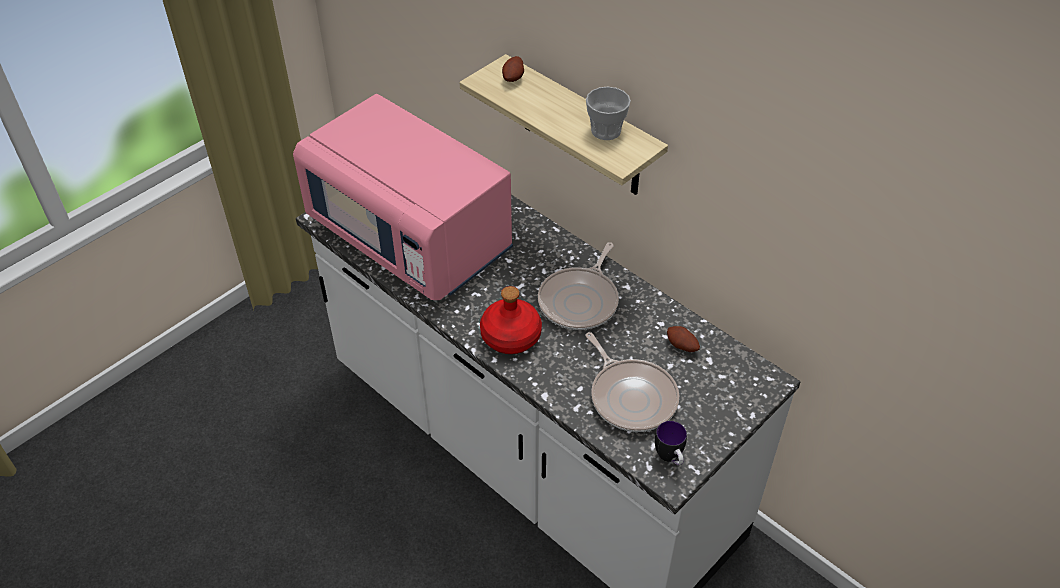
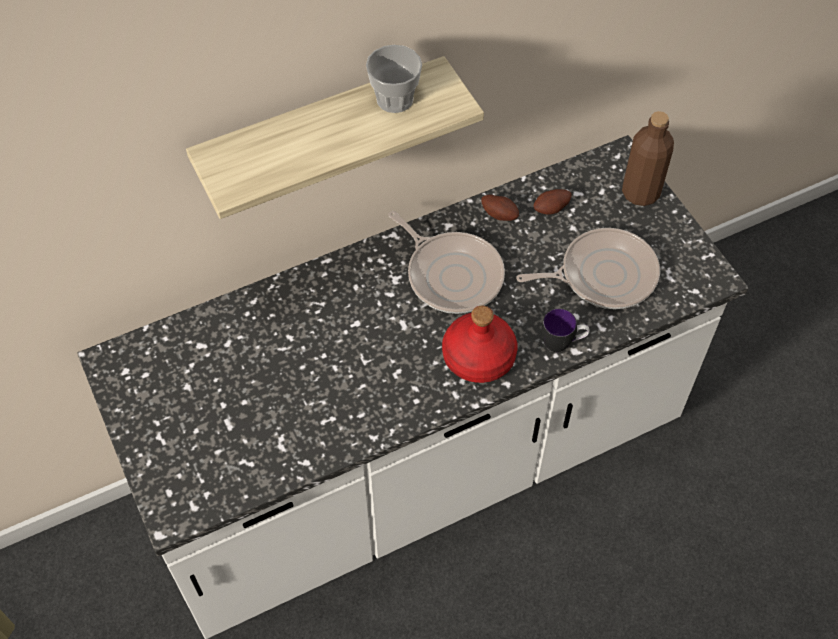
camera: 70 degrees left, 10 degrees up
pink microwave [293,94,513,300] -> none
potato [502,56,524,82] -> potato moved to [481,194,519,221]
mug [655,421,687,465] -> mug moved to [541,309,590,352]
none -> brown bottle [622,111,674,206]

